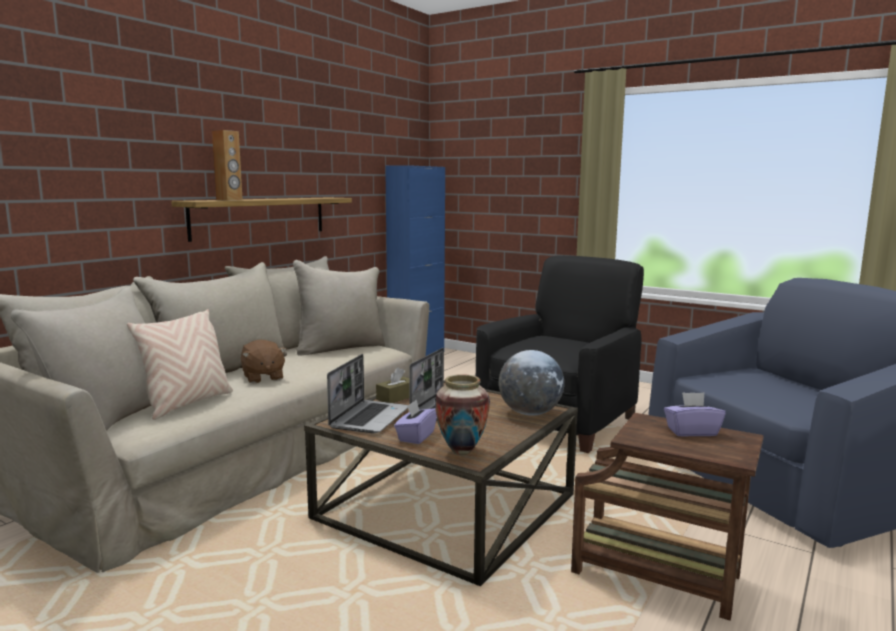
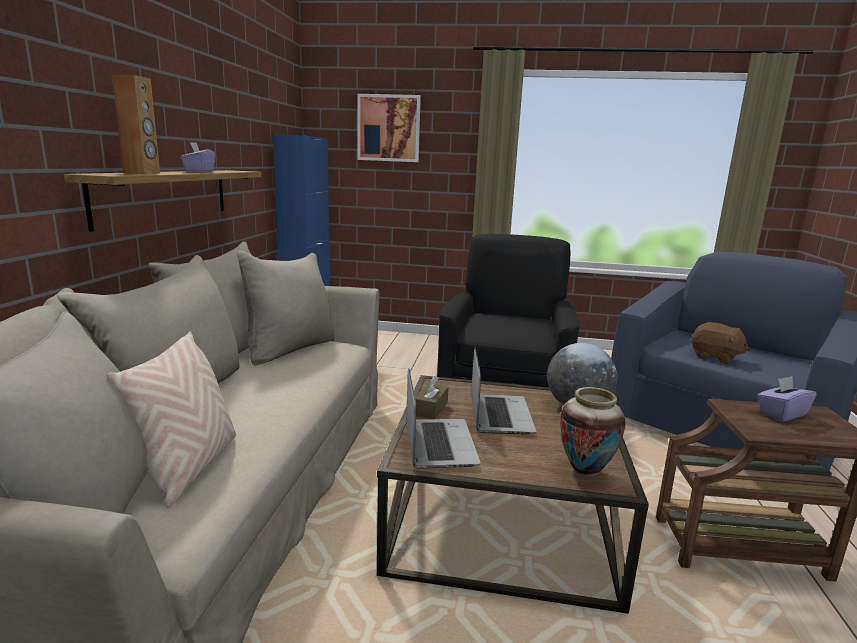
camera: 25 degrees left, 5 degrees up
brown plush toy [241,339,287,383] -> brown plush toy moved to [691,322,750,364]
purple tissue box [394,399,437,444] -> purple tissue box moved to [180,142,215,173]
none -> picture [357,94,421,162]

